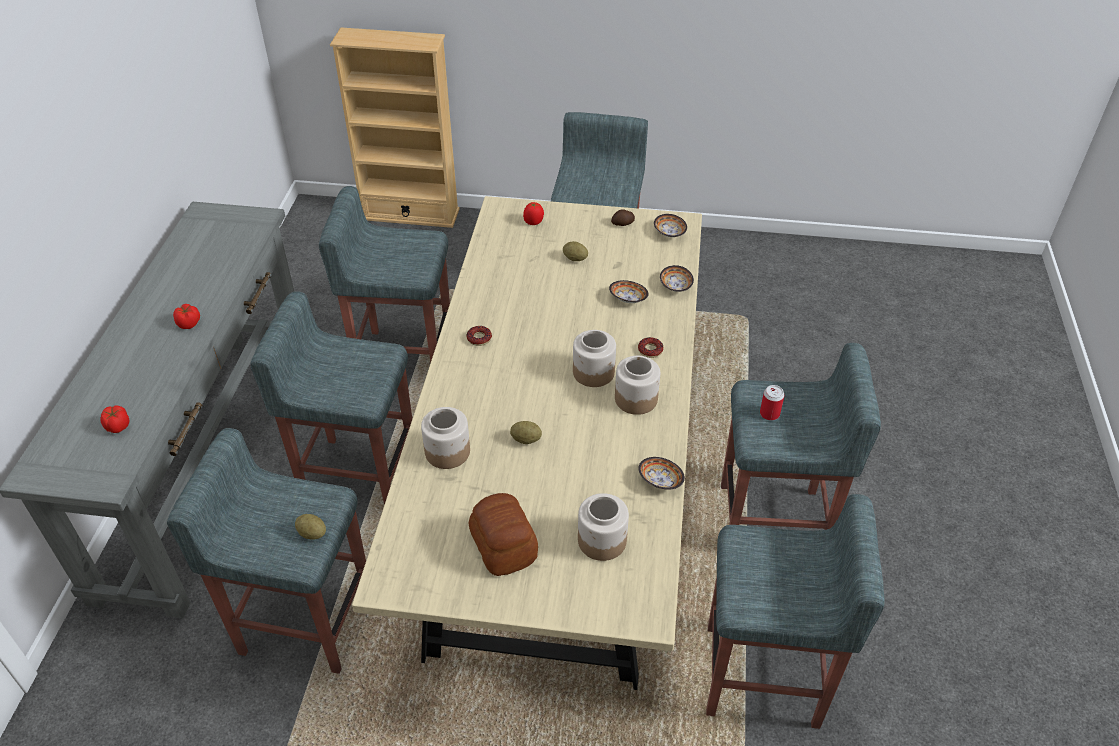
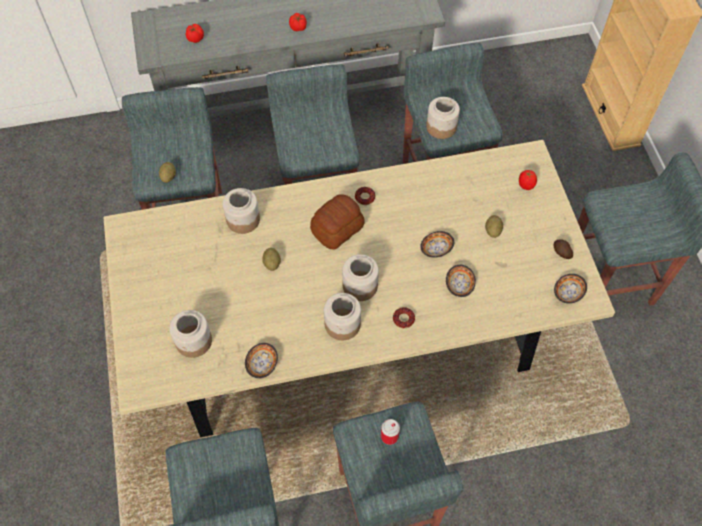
camera: 70 degrees right, 15 degrees up
bread [468,493,538,576] -> bread moved to [310,194,365,249]
bowl [660,265,694,292] -> bowl moved to [420,231,454,258]
none -> jar [426,97,460,139]

